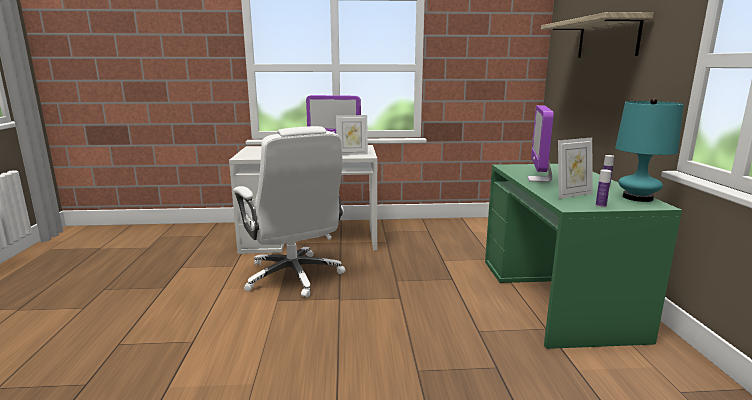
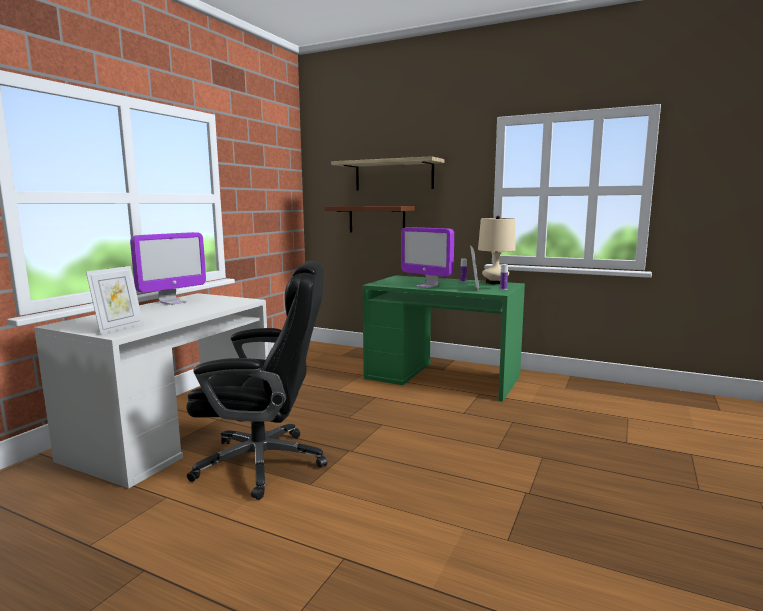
camera: 60 degrees left, 5 degrees down
white office chair [233,126,346,297] -> black office chair [187,261,327,500]
picture frame [336,115,368,155] -> picture frame moved to [86,266,143,334]
turquoise table lamp [615,98,684,202] -> beige table lamp [478,216,516,285]
none -> brown shelf [324,206,415,233]

